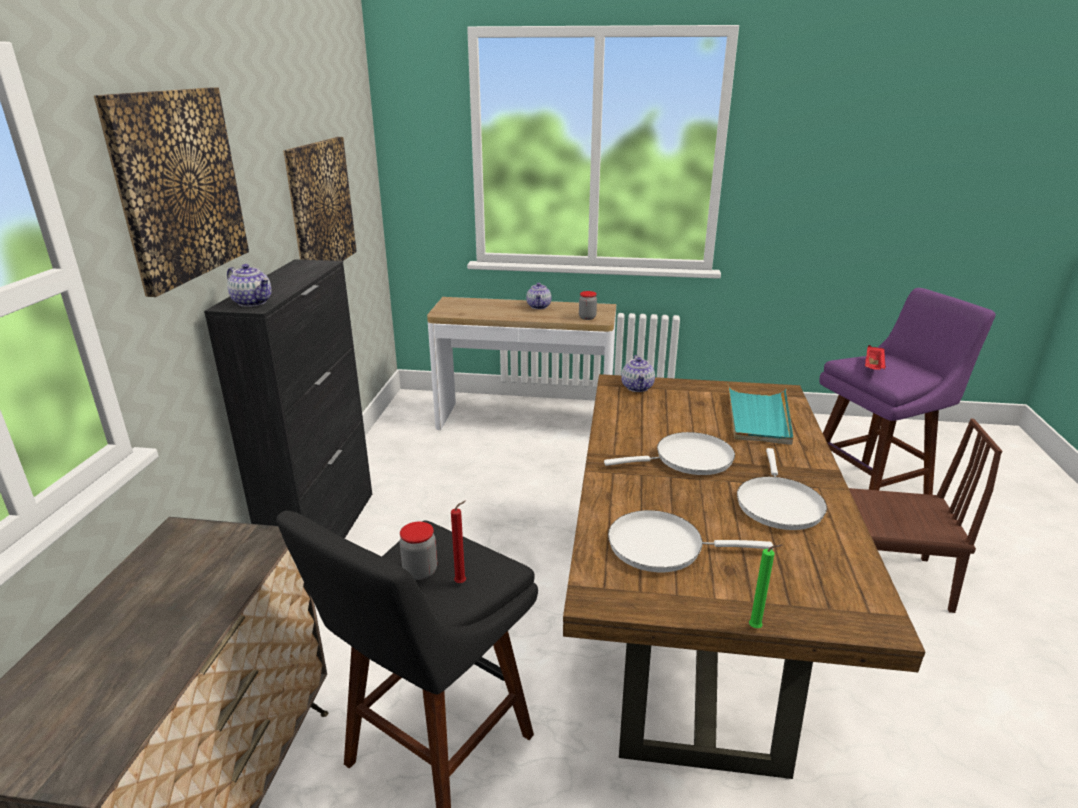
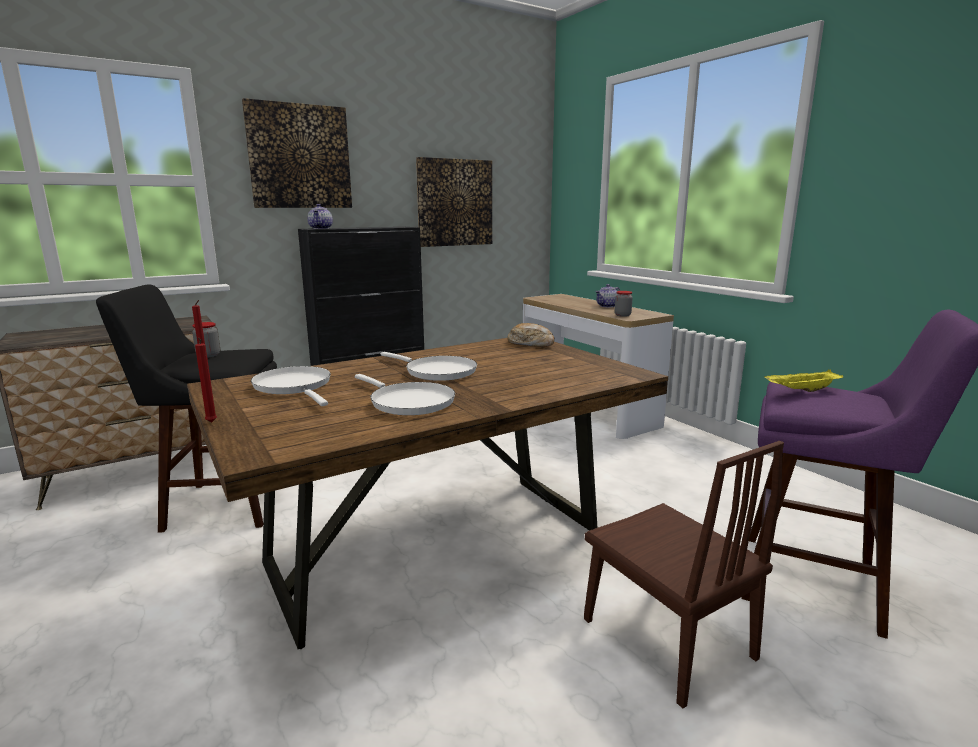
camera: 50 degrees right, 10 degrees down
teapot [621,355,655,392] -> bread [508,323,554,347]
turquoise tray [728,385,793,445] -> none
white frying pan [737,448,827,530] -> white frying pan turned 105 degrees counterclockwise [355,374,455,415]
green candle [749,544,783,628] -> red candle [195,337,217,422]
red tray [865,345,886,370] -> yellow tray [764,370,844,392]

